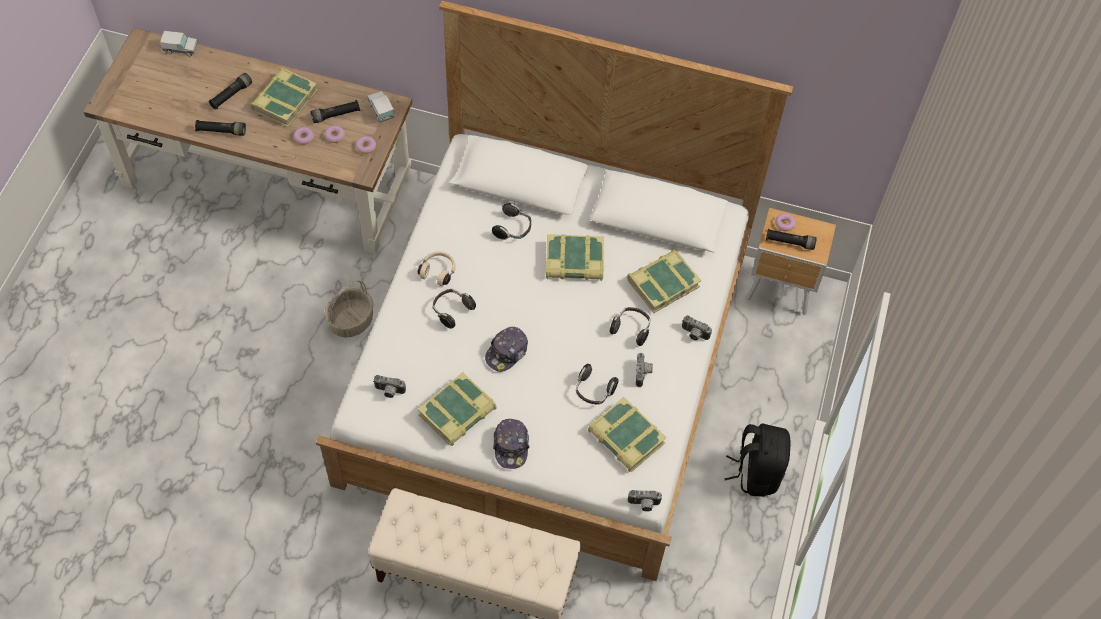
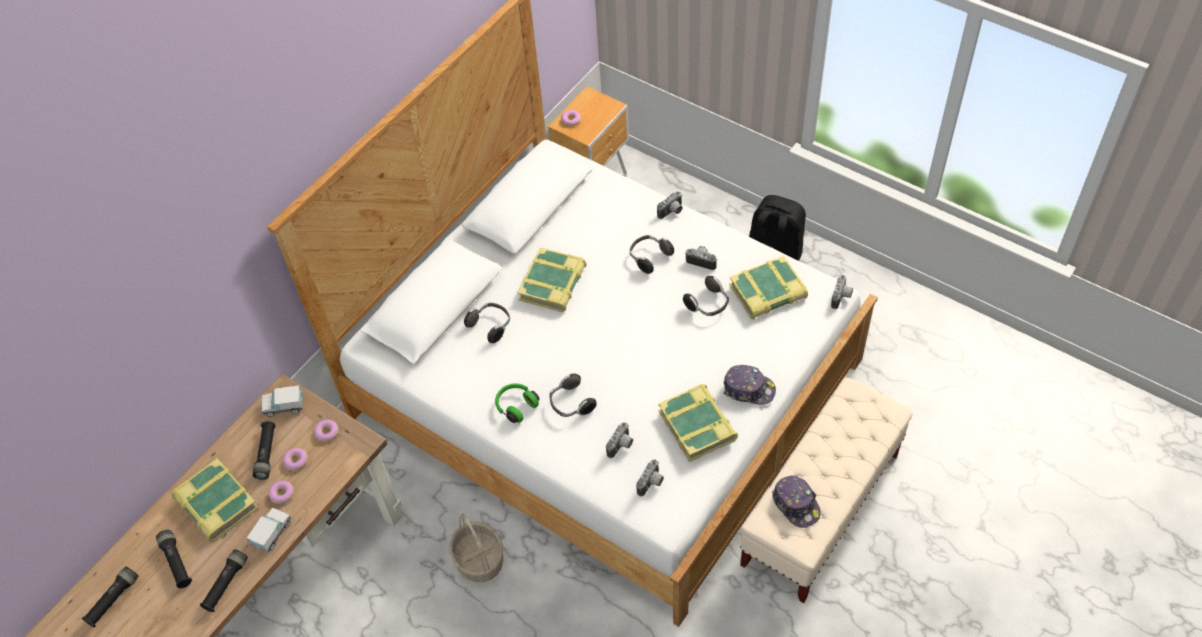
camera: 65 degrees left, 5 degrees down
toy truck [160,31,197,56] -> toy truck moved to [246,507,291,553]
beige headphones [418,251,456,286] -> green headphones [495,384,539,423]
cap [485,327,528,372] -> cap moved to [772,475,821,528]
book [627,249,701,313] -> none
black flashlight [766,229,817,250] -> black flashlight moved to [82,566,138,628]
none -> camera [606,422,633,458]

